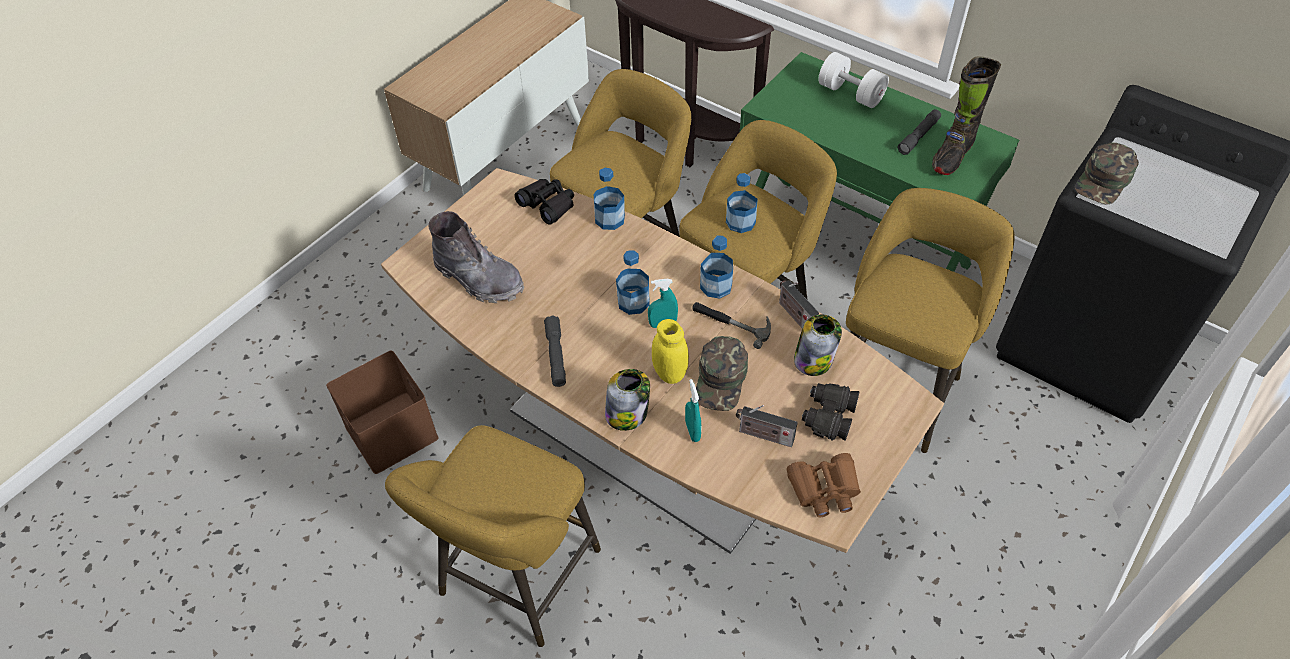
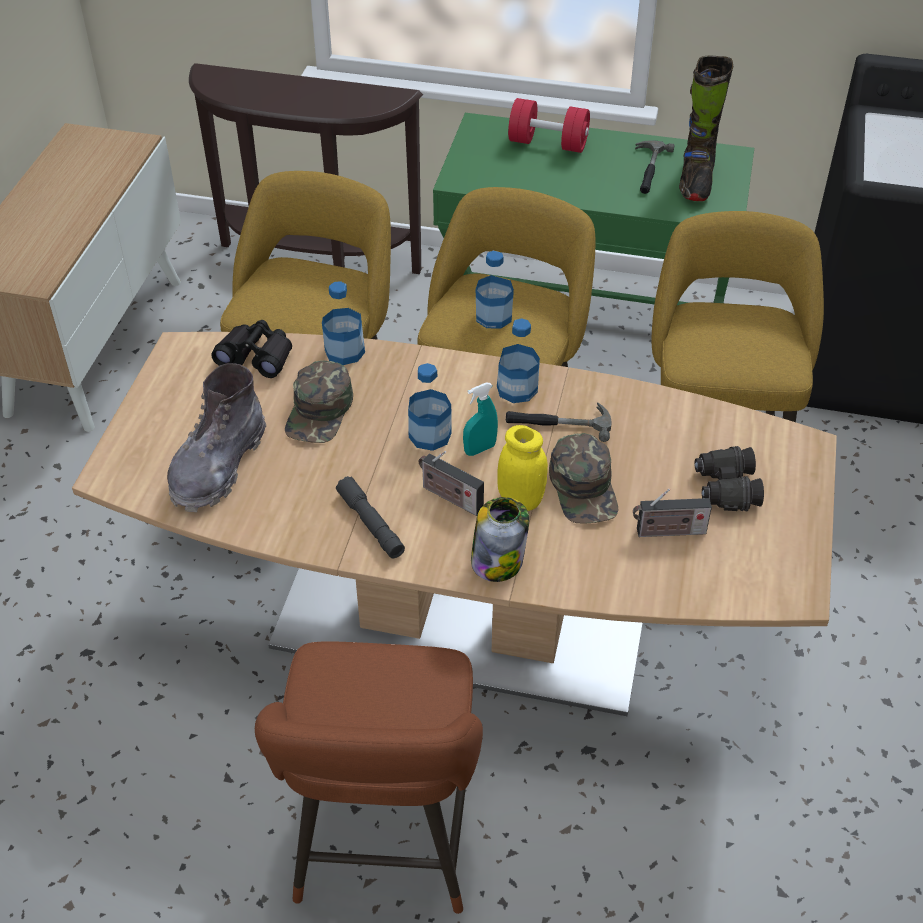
camera: 25 degrees left, 5 degrees down
brown storage box [326,351,439,474] -> none
yellow stool [385,425,601,647] -> brown stool [255,642,483,914]
grey boot [428,211,524,303] -> grey boot turned 105 degrees clockwise [167,363,267,512]
turquoise spray bottle [685,379,701,442] -> none
radio [779,280,819,328] -> radio moved to [418,451,484,516]
brown binoculars [787,453,861,517] -> none
jar [794,315,842,376] -> none
white dumbbell [818,52,889,108] -> red dumbbell [508,98,590,153]
grey flashlight [897,109,941,155] -> hammer [635,140,674,194]
green cap [1075,142,1139,204] -> green cap moved to [285,360,353,443]

